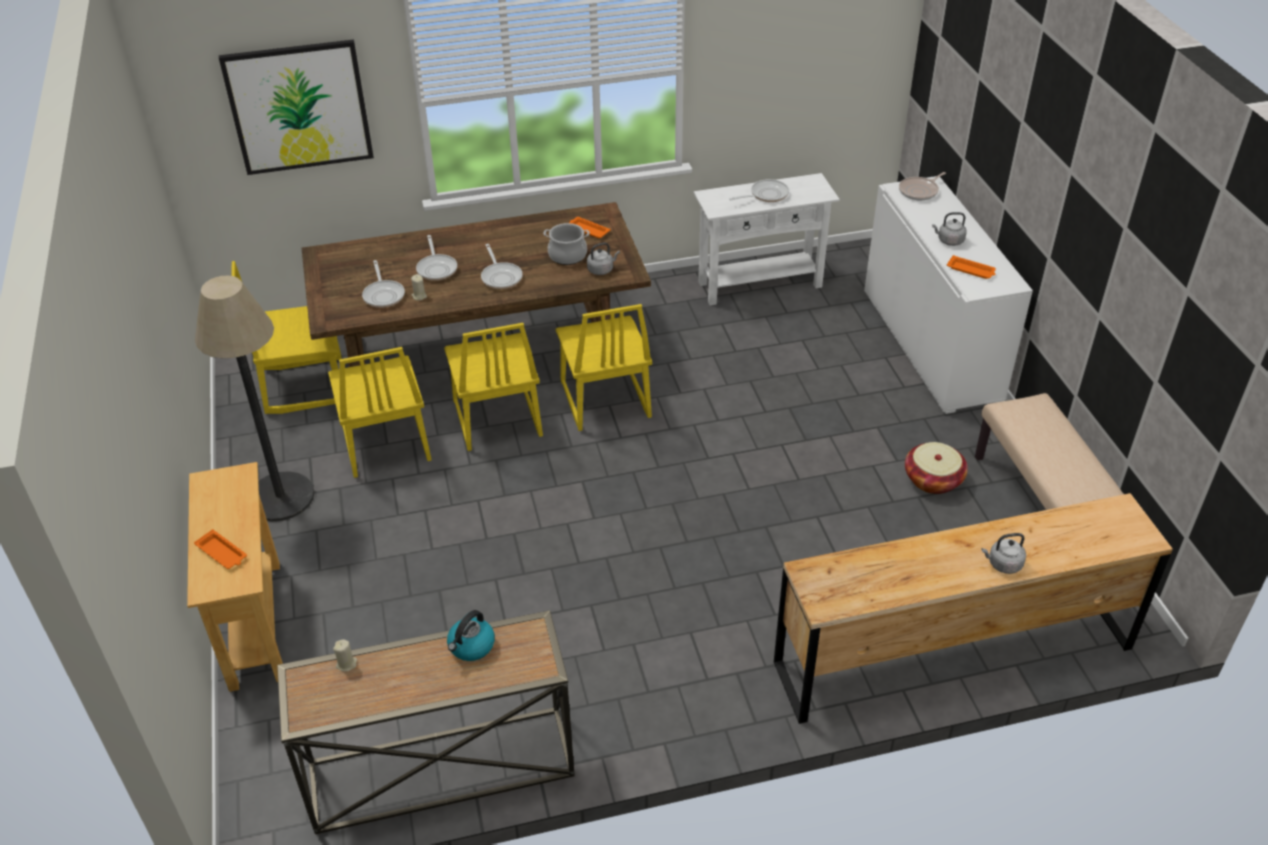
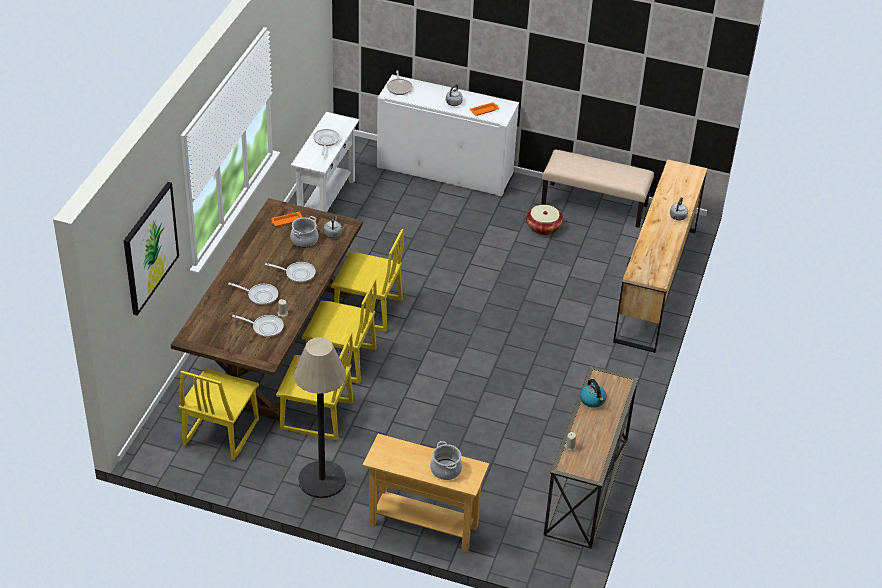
camera: 60 degrees left, 0 degrees up
orange tray [194,529,247,569] -> cooking pot [430,441,462,480]

